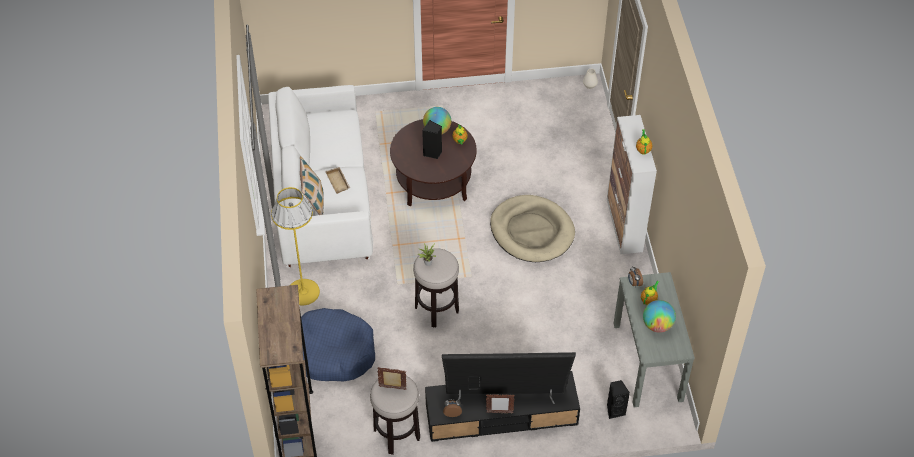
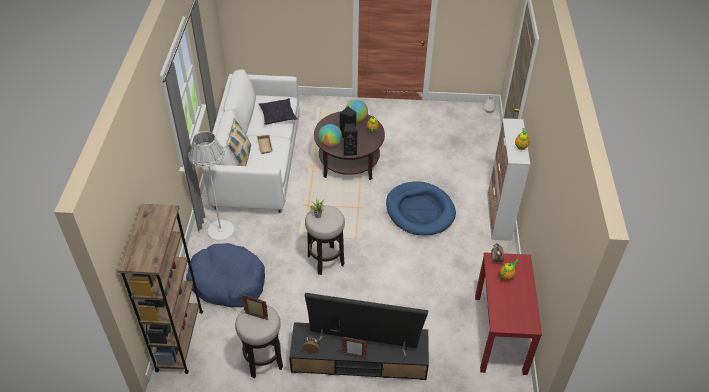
camera: 10 degrees right, 5 degrees down
yellow floor lamp [271,187,320,306] -> white floor lamp [189,131,234,241]
beige dog bed [490,195,575,262] -> blue dog bed [386,181,456,236]
black speaker [607,380,630,419] -> black speaker moved to [344,123,358,156]
grey console table [613,272,695,407] -> red console table [475,252,542,375]
globe [643,300,676,333] -> globe moved to [318,124,342,148]
none -> pillow [259,98,297,125]

